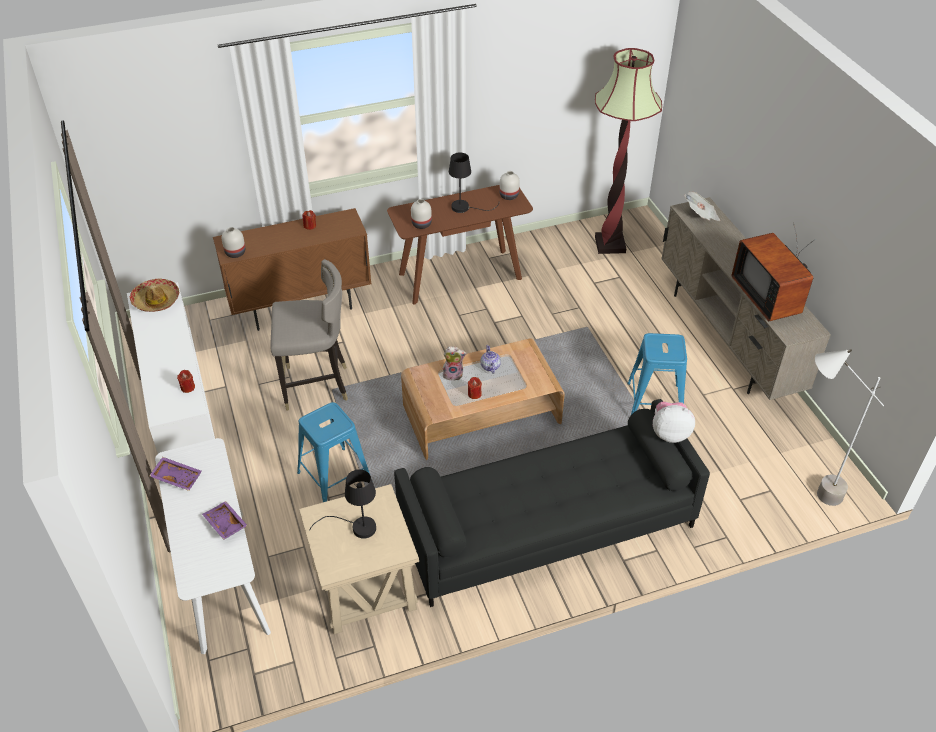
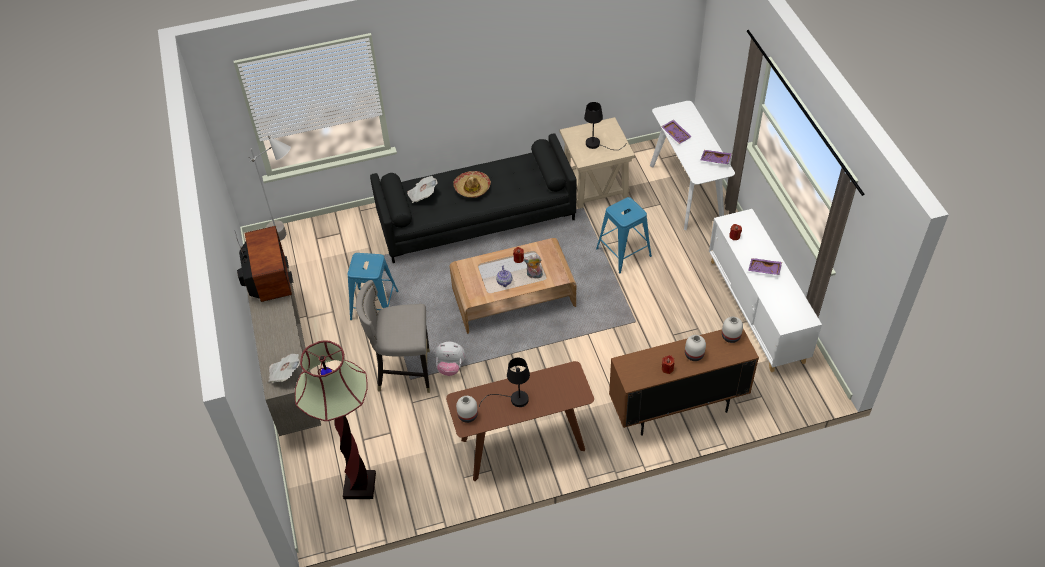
camera: 175 degrees left, 5 degrees up
hat [130,279,179,312] -> hat moved to [453,171,491,198]
grey stool [270,259,348,410] -> grey stool moved to [356,280,430,393]
white vase [411,199,432,229] -> white vase moved to [685,335,706,361]
plush toy [653,402,695,443] -> plush toy moved to [435,342,465,376]
none -> newspaper [407,176,438,203]
none -> purple tray [748,258,782,275]

